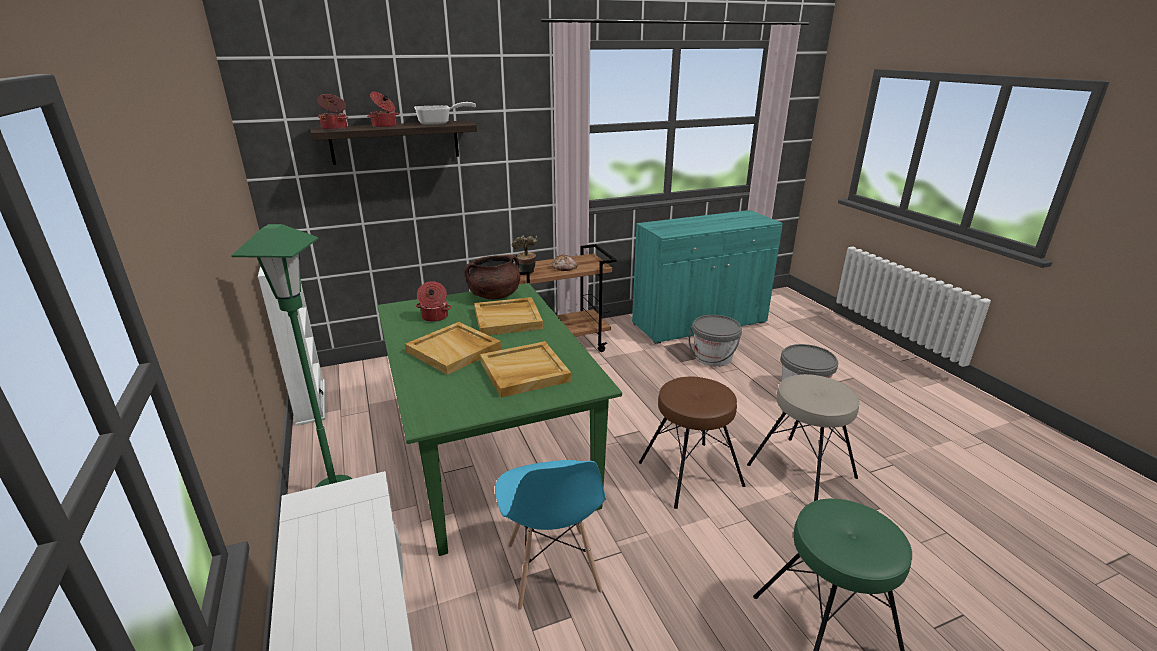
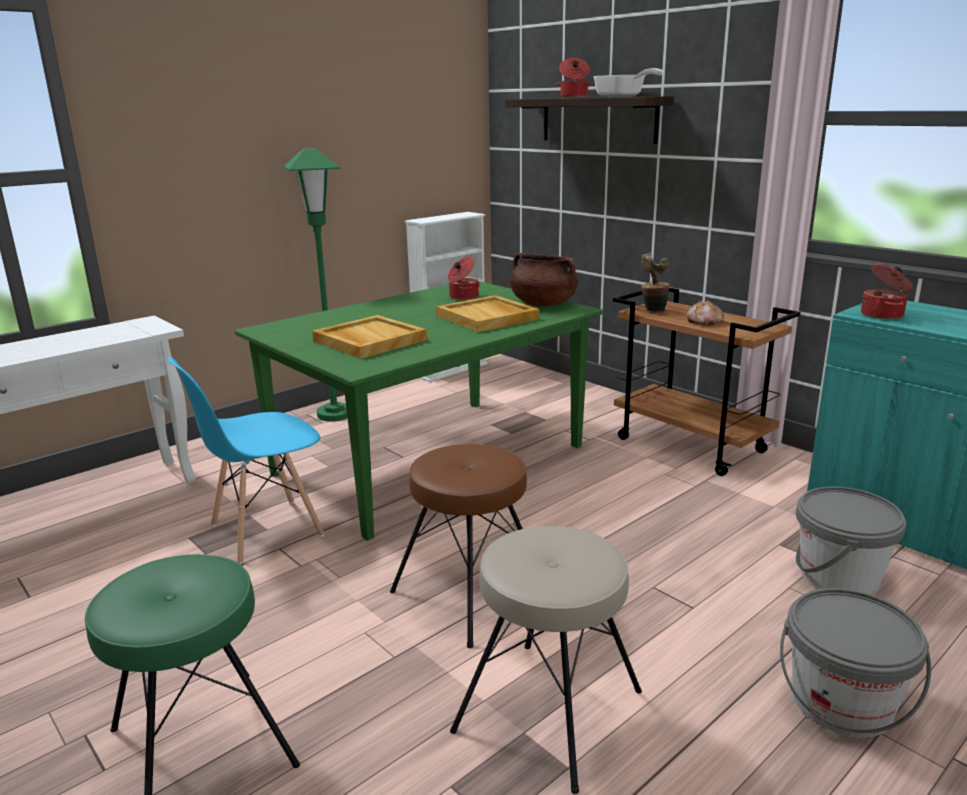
camera: 70 degrees right, 5 degrees down
cooking pot [317,94,348,130] -> cooking pot moved to [861,263,913,320]
beige tray [405,322,501,375] -> none

